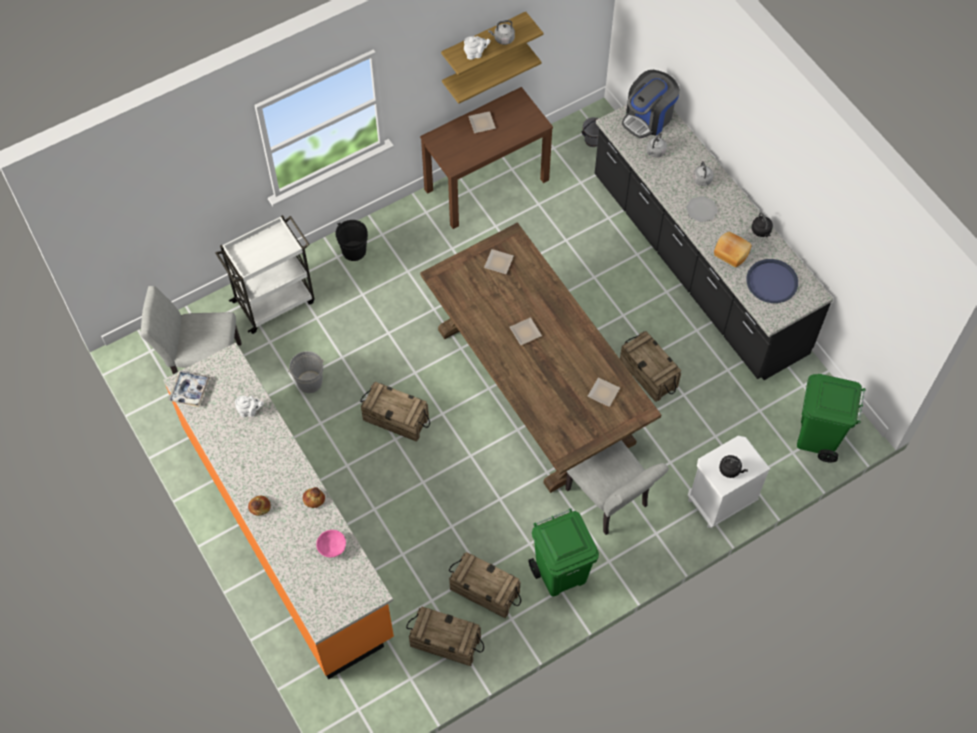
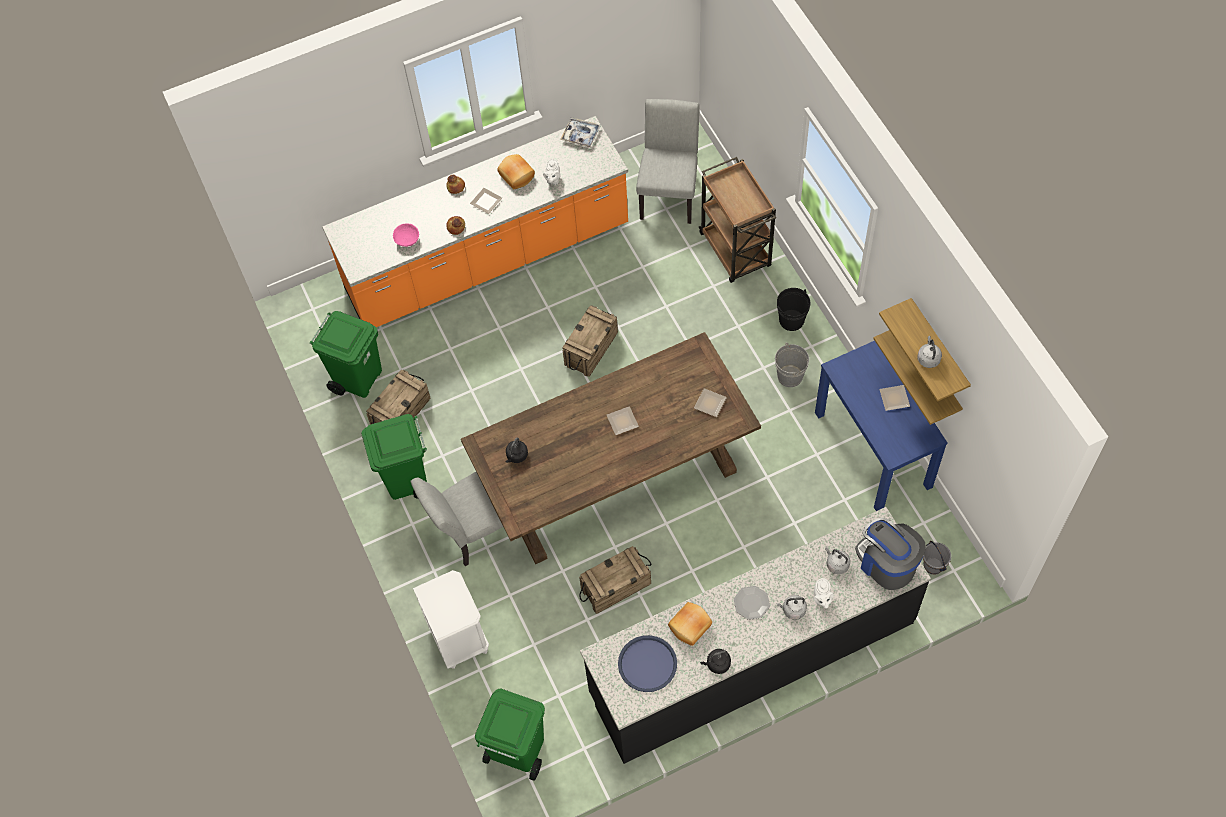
camera: 100 degrees right, 0 degrees up
white cart [215,215,315,334] -> brown cart [699,157,776,283]
grey bucket [288,351,325,393] -> grey bucket moved to [775,343,809,387]
crate [406,606,484,666] -> green trash can [310,311,382,398]
brown console table [420,87,553,229] -> blue console table [815,341,948,511]
white teapot [464,36,491,60] -> white teapot moved to [813,578,834,608]
plate [587,377,620,407] -> plate moved to [470,188,502,214]
black kettle [719,455,748,478] -> black kettle moved to [506,438,528,463]
none -> bread [497,154,535,189]

